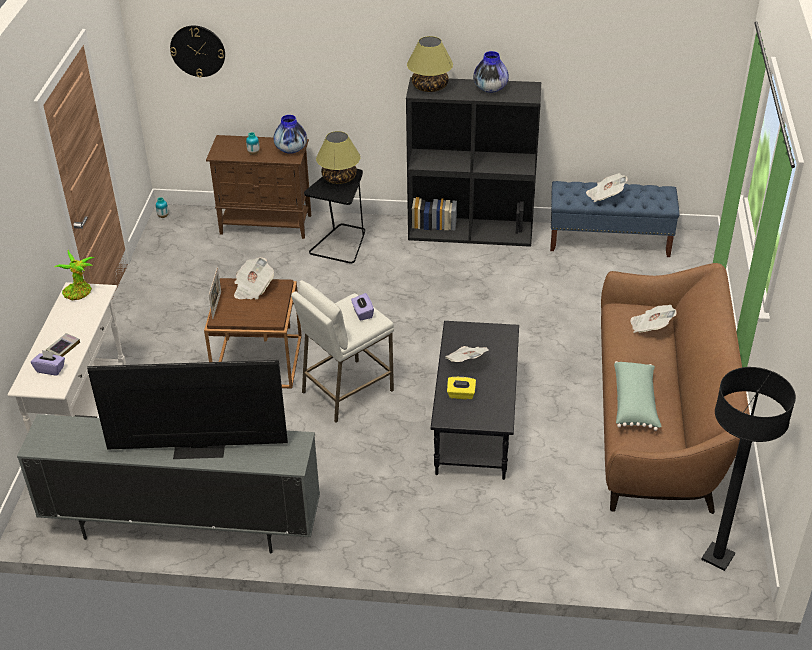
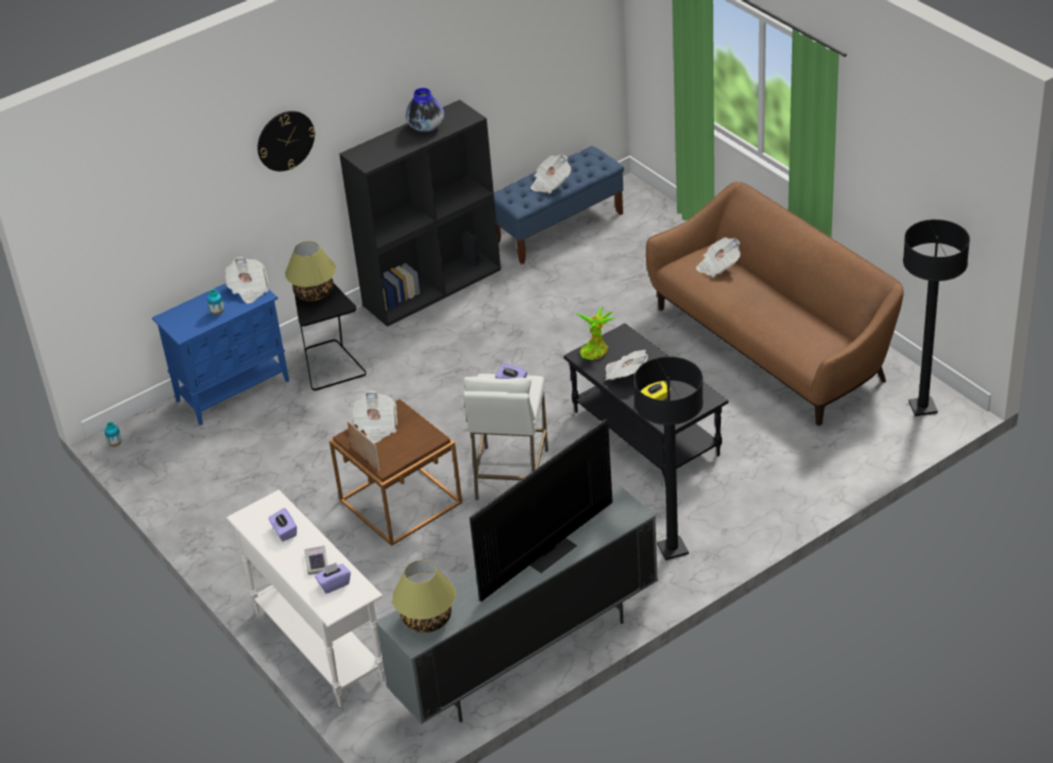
camera: 40 degrees left, 0 degrees up
potted plant [54,250,95,300] -> potted plant moved to [577,307,616,360]
wall clock [170,26,225,78] -> wall clock moved to [258,111,315,171]
brown cabinet [206,135,311,239] -> blue cabinet [152,283,289,425]
vase [273,115,307,154] -> newspaper [225,257,269,303]
table lamp [407,36,453,92] -> table lamp moved to [392,560,456,633]
green pillow [614,361,661,431] -> none
none -> purple tissue box [269,508,297,541]
none -> black floor lamp [634,356,703,560]

